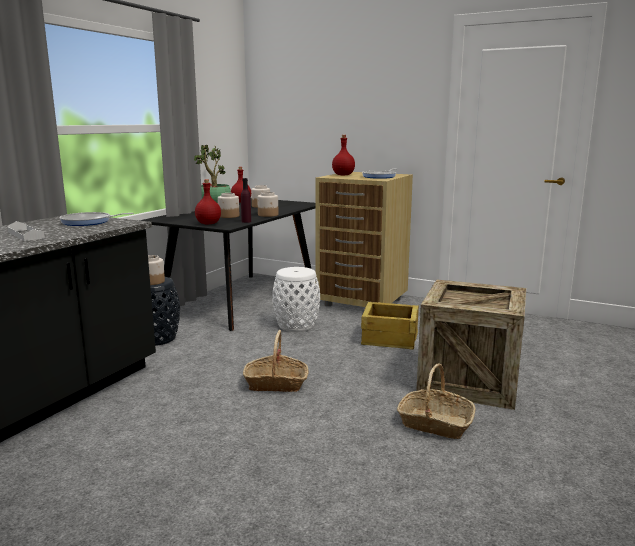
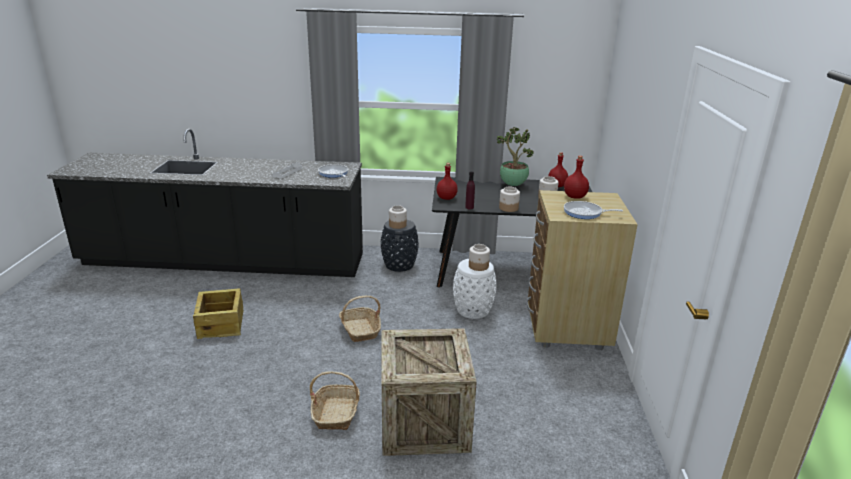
camera: 65 degrees right, 10 degrees up
jar [218,193,239,218] -> jar moved to [469,244,490,271]
crate [361,302,419,350] -> crate moved to [193,288,243,339]

